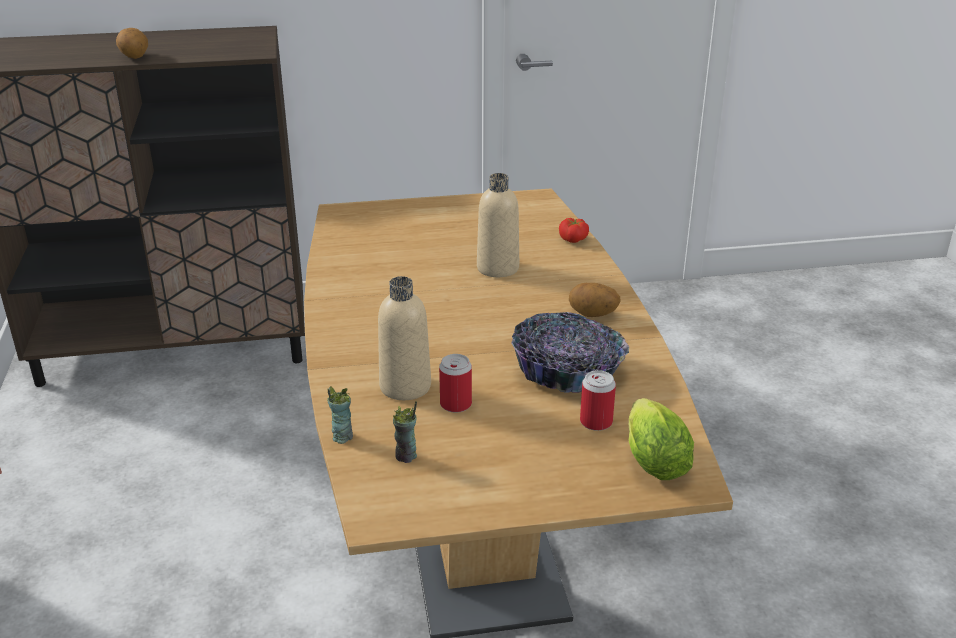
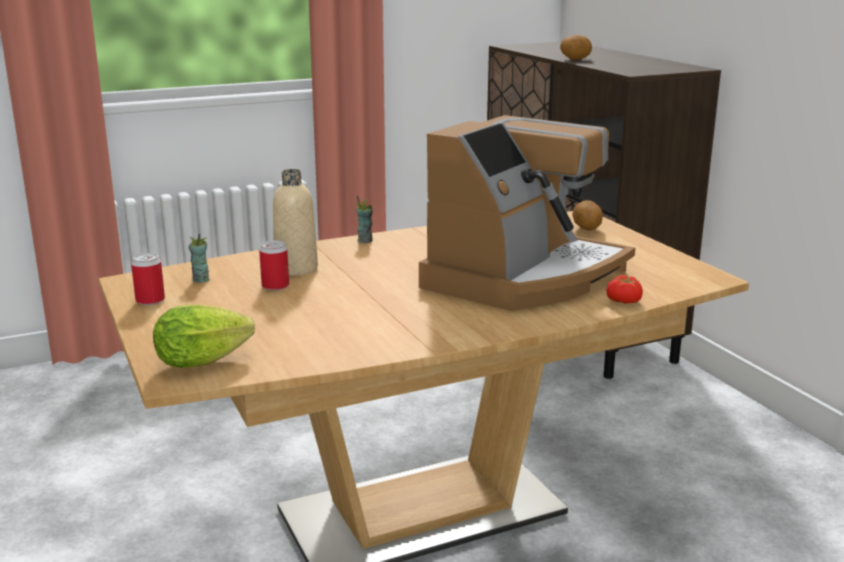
camera: 75 degrees right, 10 degrees down
cup [327,386,353,444] -> cup moved to [356,195,373,243]
beige bottle [477,173,519,277] -> coffee machine [419,115,636,311]
bowl [511,312,629,393] -> none
potato [569,283,621,317] -> potato moved to [572,200,603,231]
can [580,370,616,431] -> can moved to [131,253,165,305]

